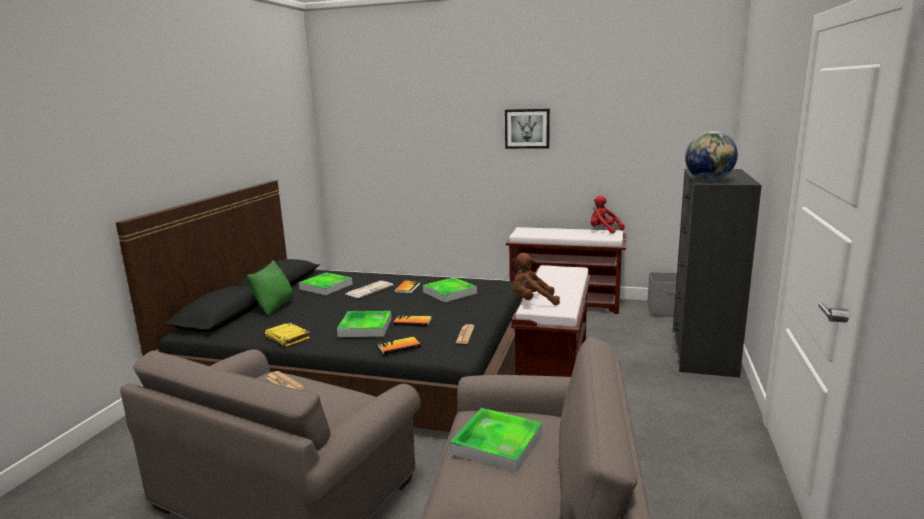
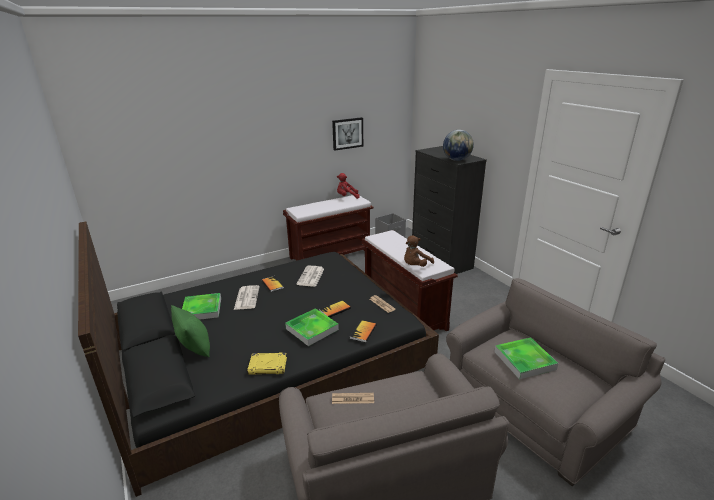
camera: 45 degrees left, 10 degrees up
tray [423,277,477,303] -> newspaper [297,266,324,287]
picture [505,109,550,149] -> picture moved to [332,117,363,151]

